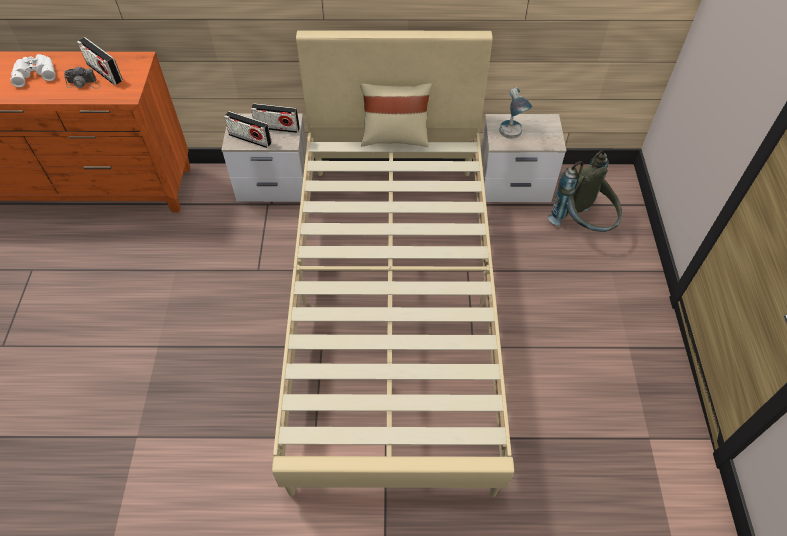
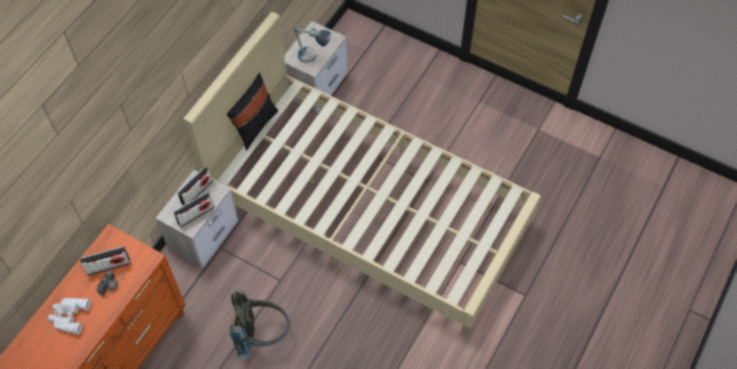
camera: 60 degrees left, 5 degrees up
beige pillow [360,83,432,147] -> black pillow [227,73,278,150]
grey backpack [548,150,622,232] -> grey backpack moved to [230,290,290,359]

